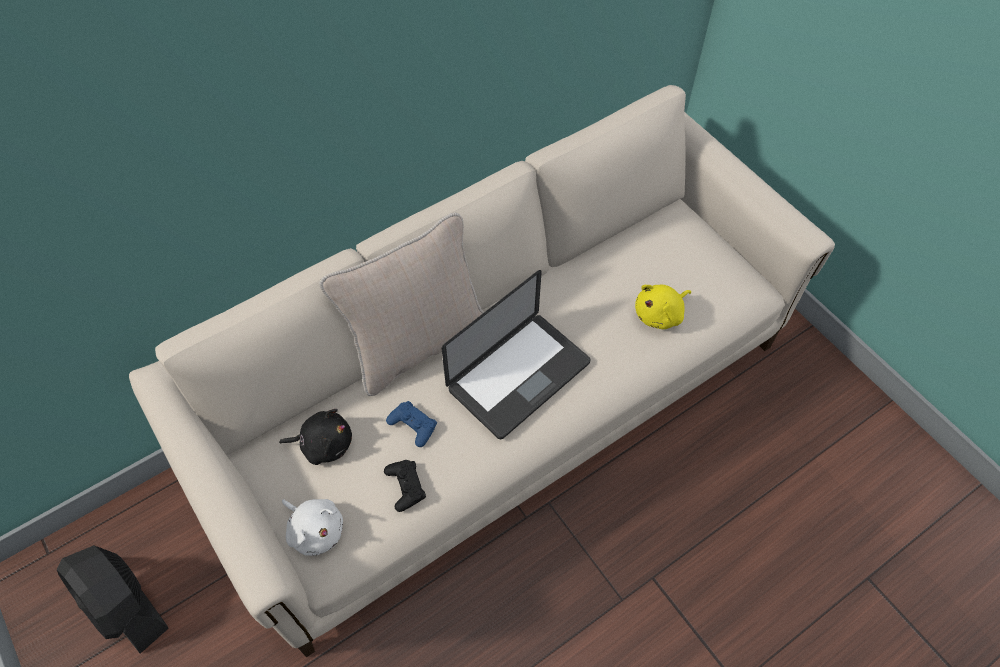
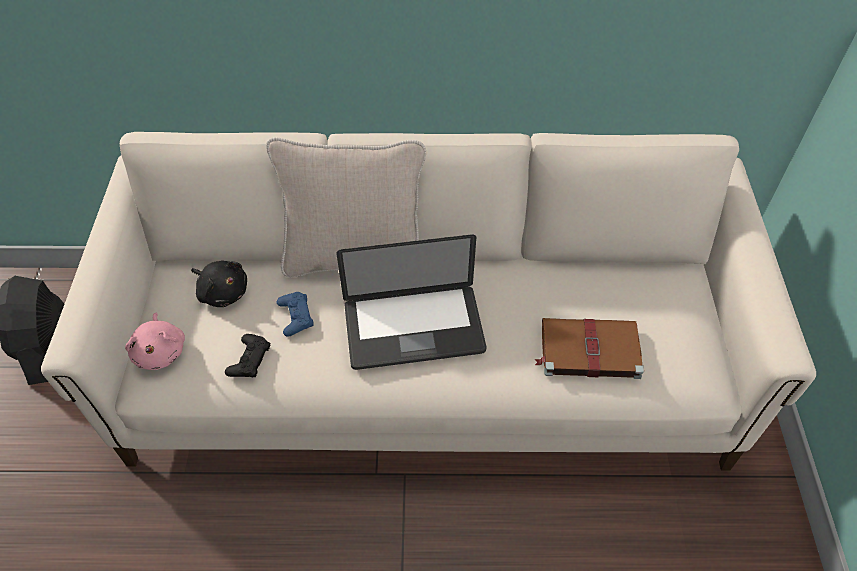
camera: 35 degrees right, 5 degrees down
white plush toy [282,499,343,556] -> pink plush toy [125,313,185,370]
yellow plush toy [635,285,691,329] -> brown book [534,318,644,379]

